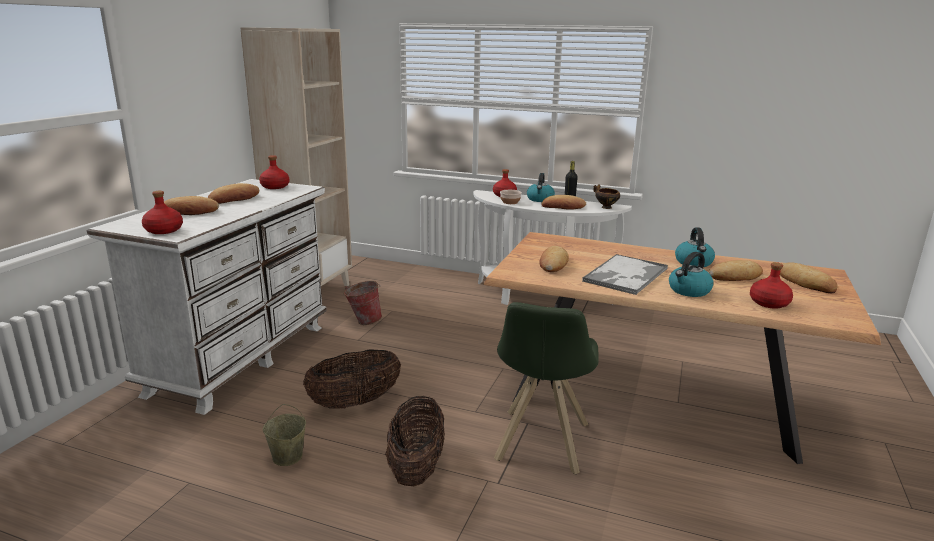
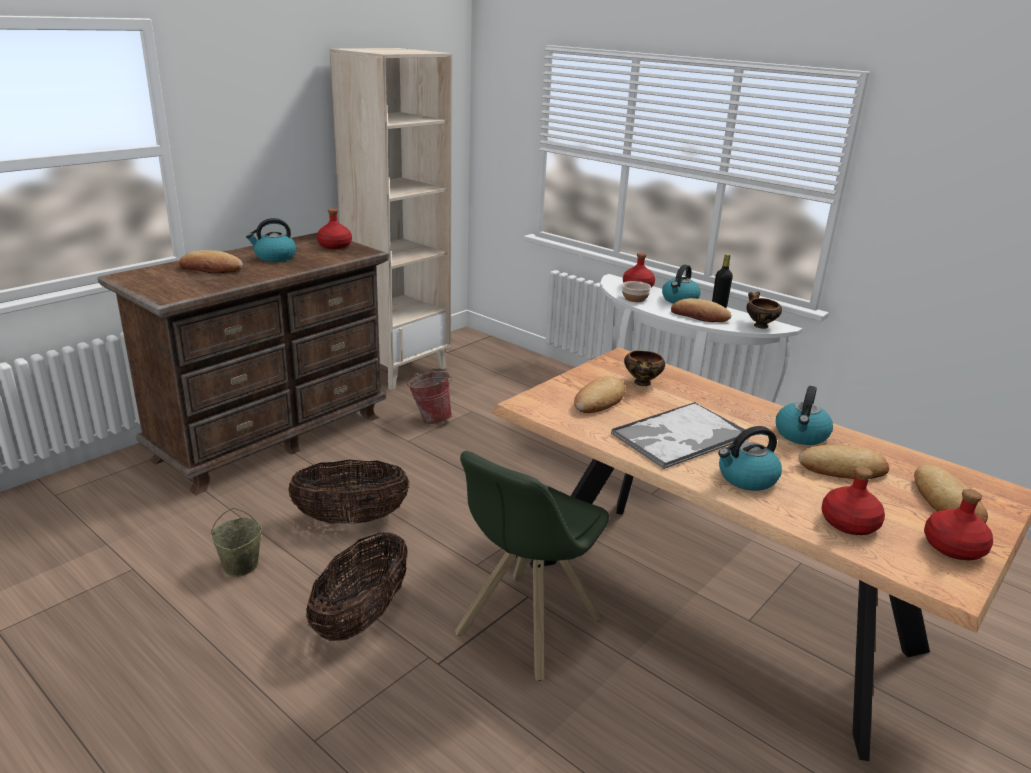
camera: 20 degrees right, 5 degrees up
white dresser [87,179,327,415] -> brown dresser [98,232,389,496]
red bottle [142,191,183,234] -> red bottle moved to [924,489,993,560]
bread [208,183,259,204] -> kettle [246,218,296,262]
none -> bowl [624,350,665,386]

